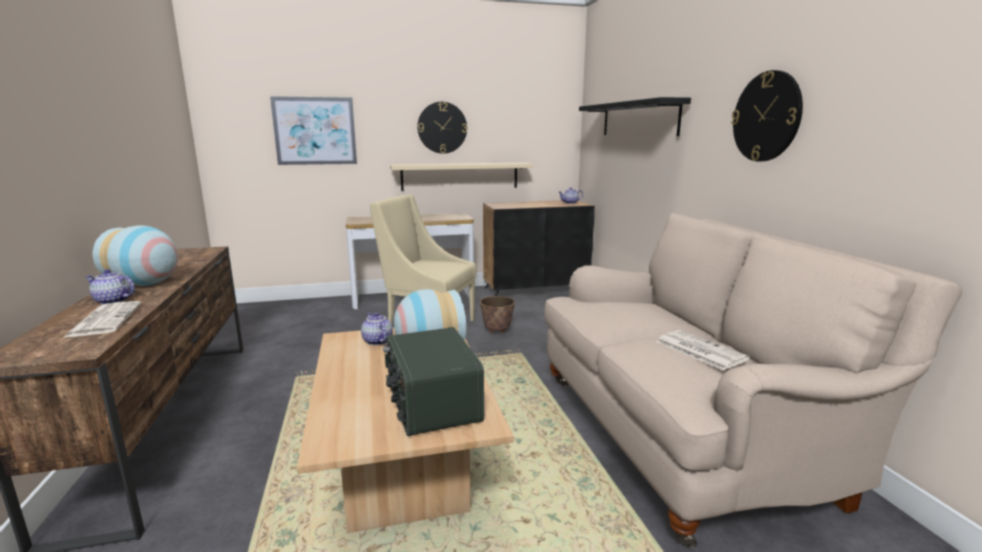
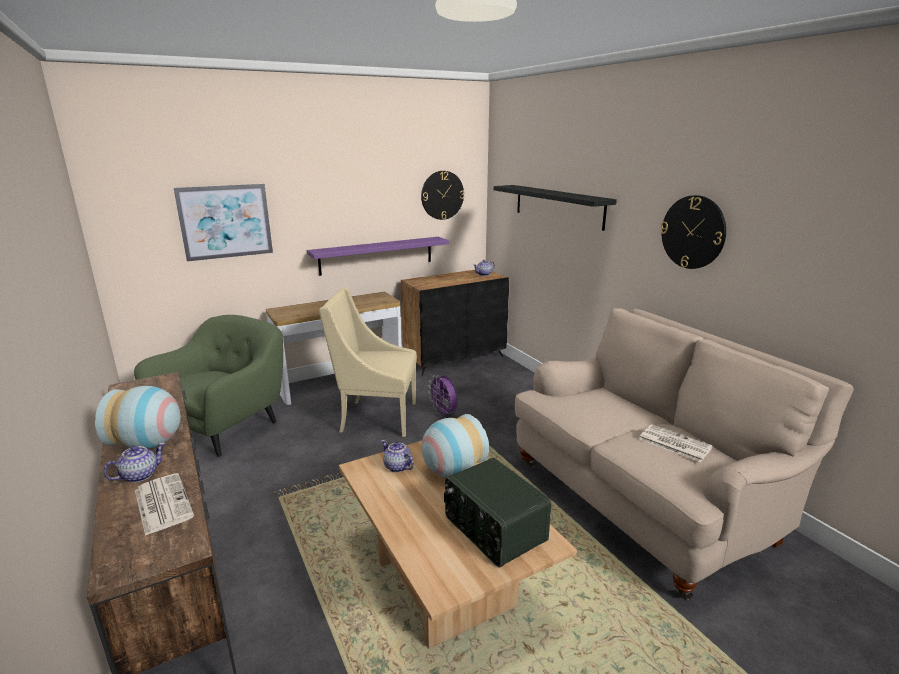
camera: 15 degrees left, 5 degrees up
teapot [86,269,135,305] -> teapot turned 135 degrees clockwise [104,442,166,483]
beige shelf [390,162,533,191] -> purple shelf [307,237,449,276]
wall clock [417,102,467,154] -> wall clock moved to [421,171,465,220]
planter [480,296,515,334] -> purple fan [428,375,458,418]
none -> green armchair [134,315,283,457]

